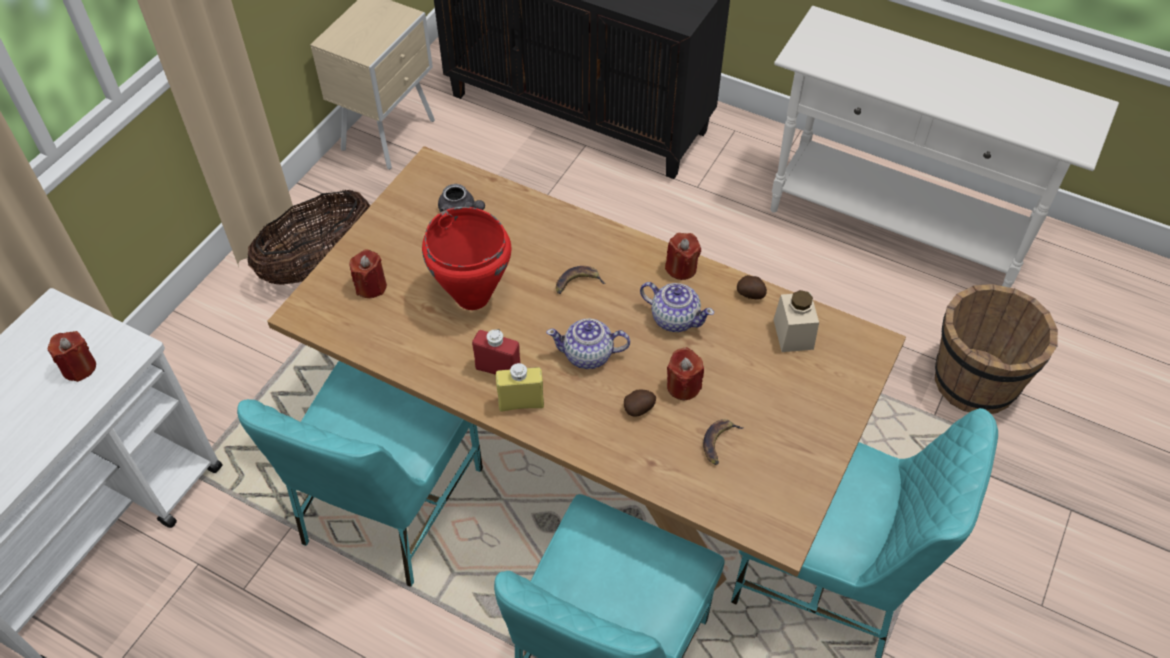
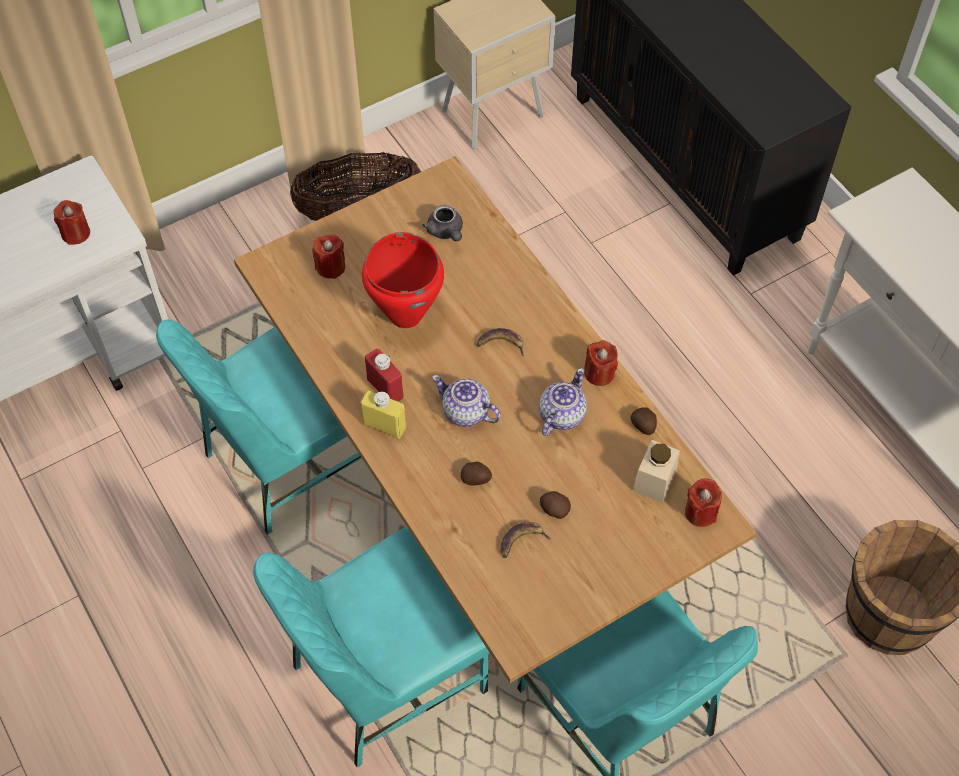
camera: 30 degrees right, 5 degrees up
teapot [640,282,714,332] -> teapot turned 120 degrees counterclockwise [539,368,587,436]
red candle [667,347,704,400] -> red candle moved to [685,478,722,527]
none -> potato [540,491,571,519]

